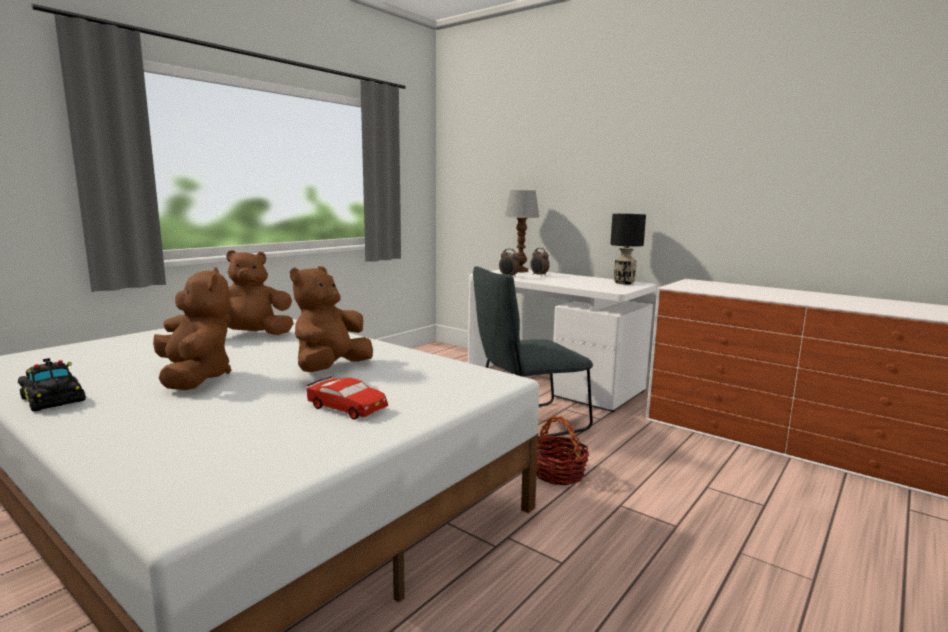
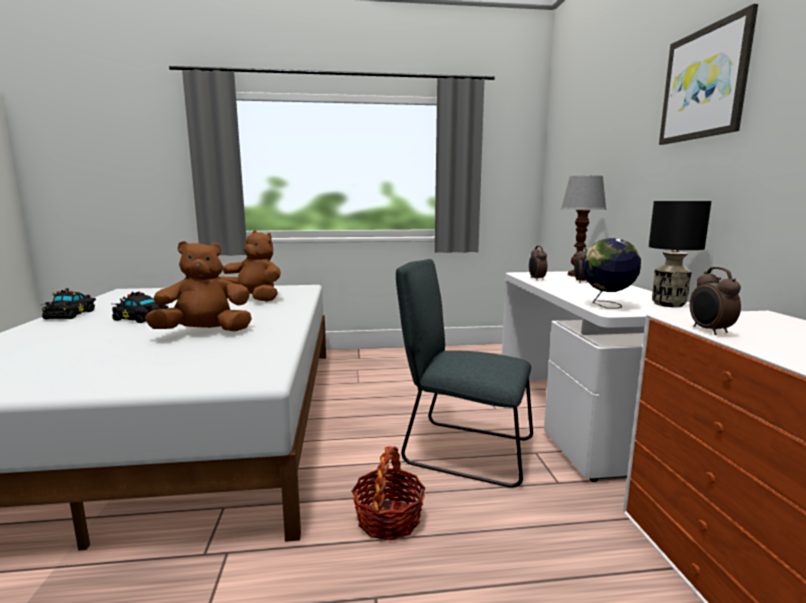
camera: 45 degrees right, 0 degrees up
brown plush toy [153,267,231,390] -> black toy car [111,292,168,323]
red toy car [306,377,388,420] -> none
none -> globe [582,238,641,309]
none -> picture [659,4,758,145]
none -> alarm clock [690,267,741,335]

